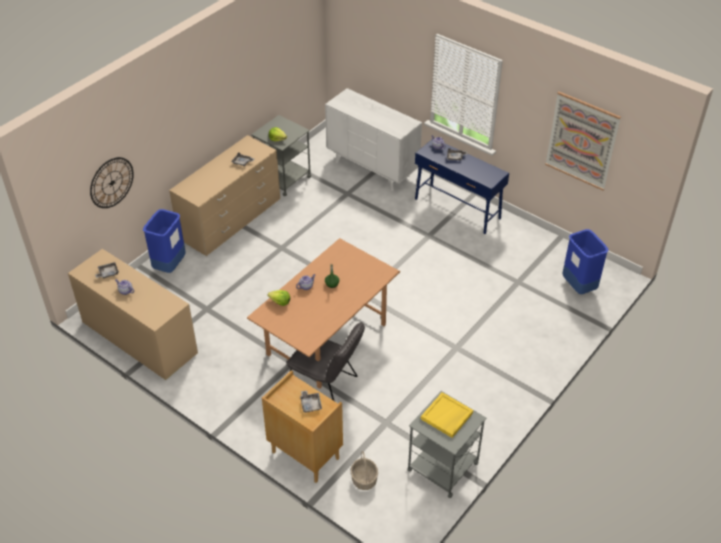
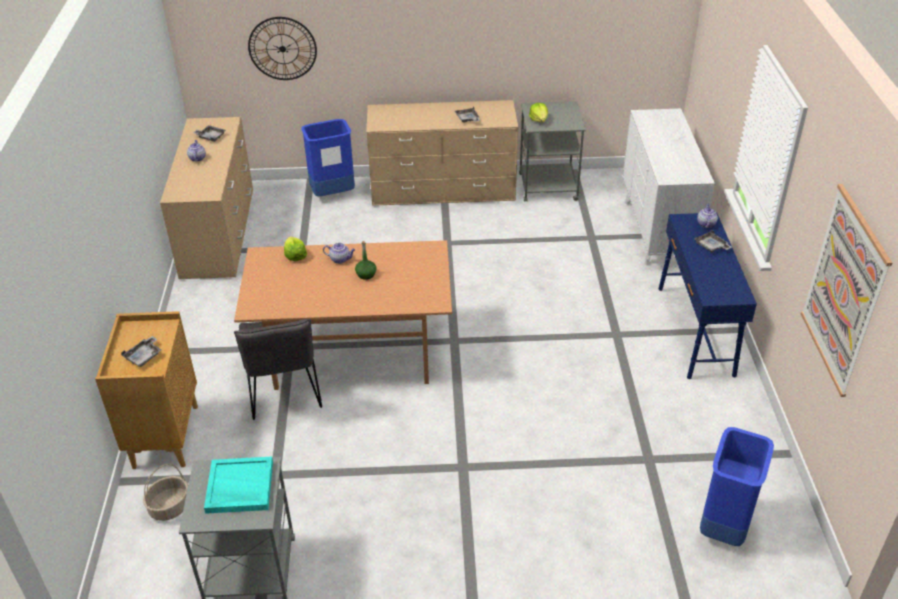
camera: 50 degrees right, 5 degrees down
yellow tray [421,392,473,438] -> turquoise tray [204,457,273,514]

